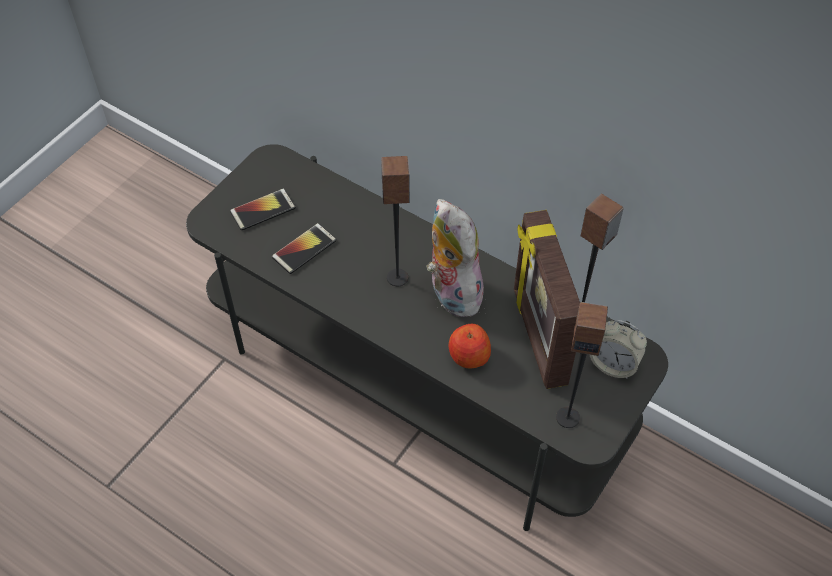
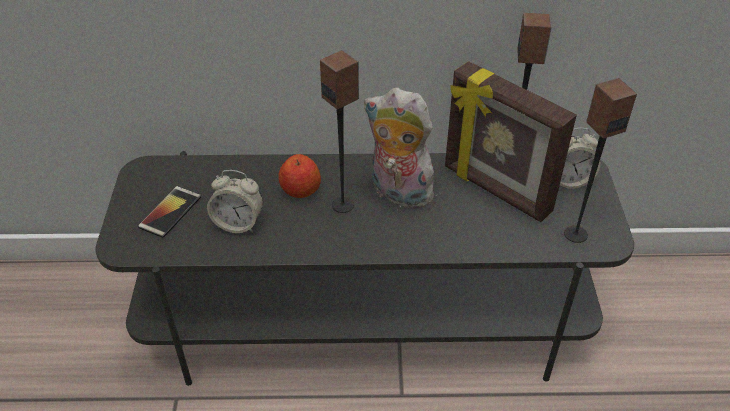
camera: 35 degrees left, 10 degrees down
phone [272,223,337,274] -> alarm clock [207,170,263,233]
apple [448,324,491,368] -> apple moved to [279,154,321,198]

